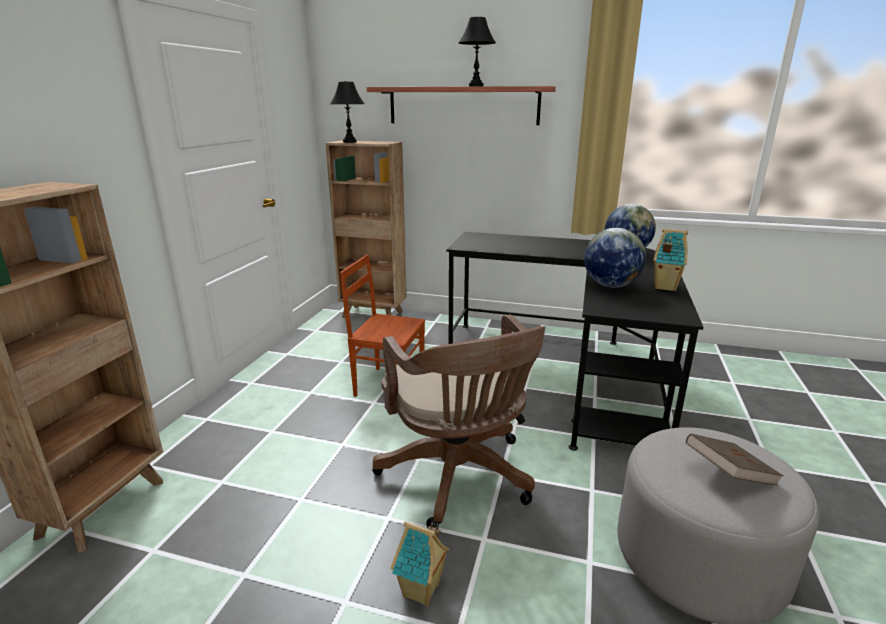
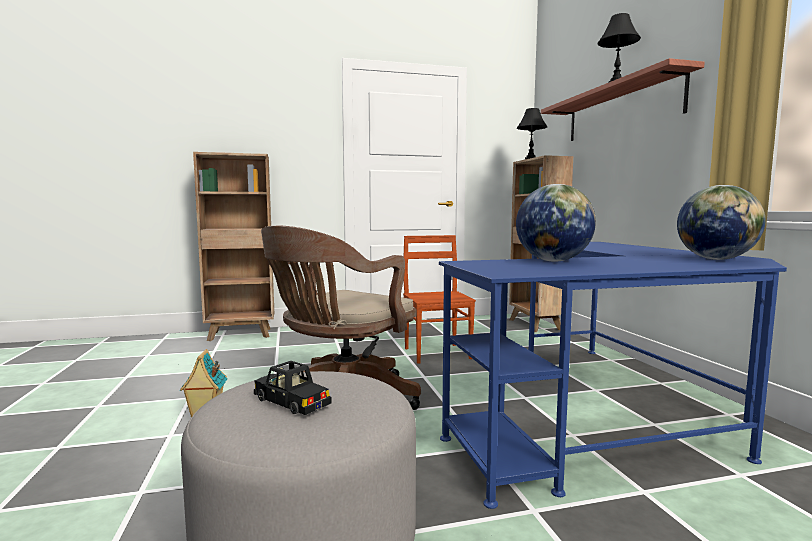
camera: 60 degrees right, 15 degrees down
black desk [446,232,703,451] -> blue desk [439,242,787,509]
toy house [653,229,688,291] -> none
brown book [686,434,784,486] -> black toy car [254,361,332,415]

